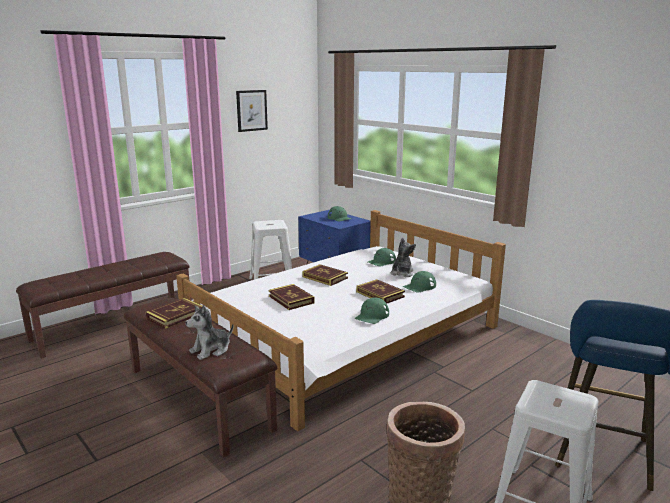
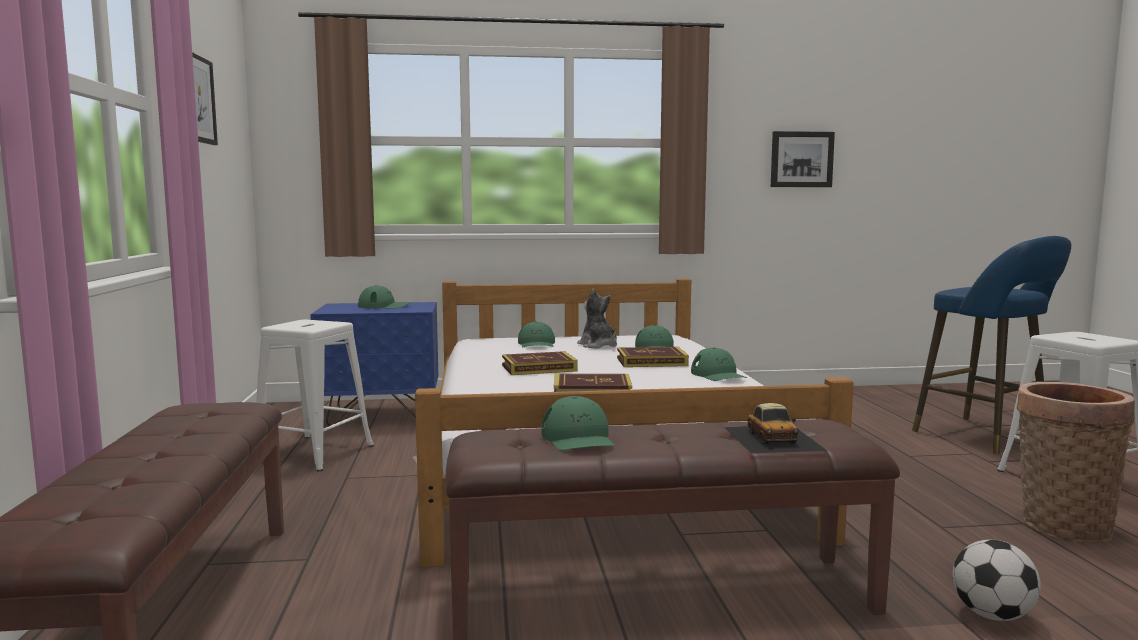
camera: 55 degrees left, 10 degrees down
book [146,298,203,329] -> green cap [541,396,615,450]
plush toy [185,305,234,360] -> toy car [724,403,827,453]
none -> picture [771,131,835,187]
none -> football [953,539,1041,621]

